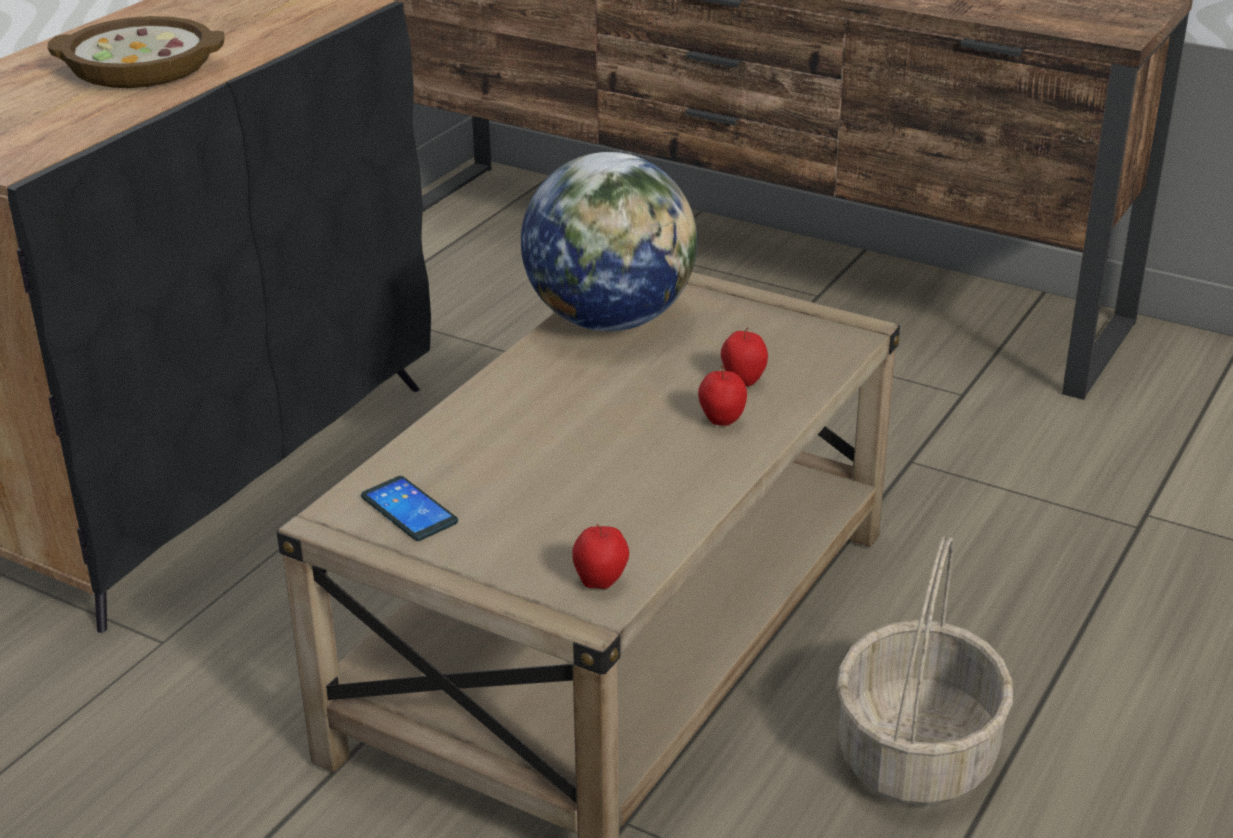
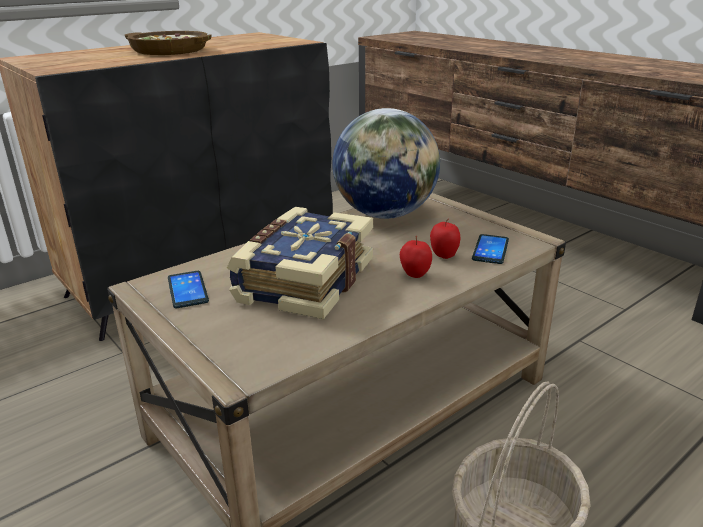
camera: 20 degrees right, 5 degrees down
apple [572,524,629,589] -> none
none -> book [227,207,373,320]
none -> phone [472,234,509,264]

